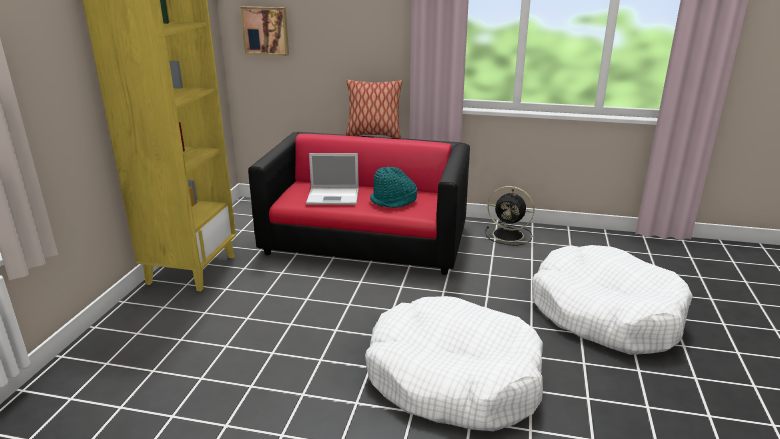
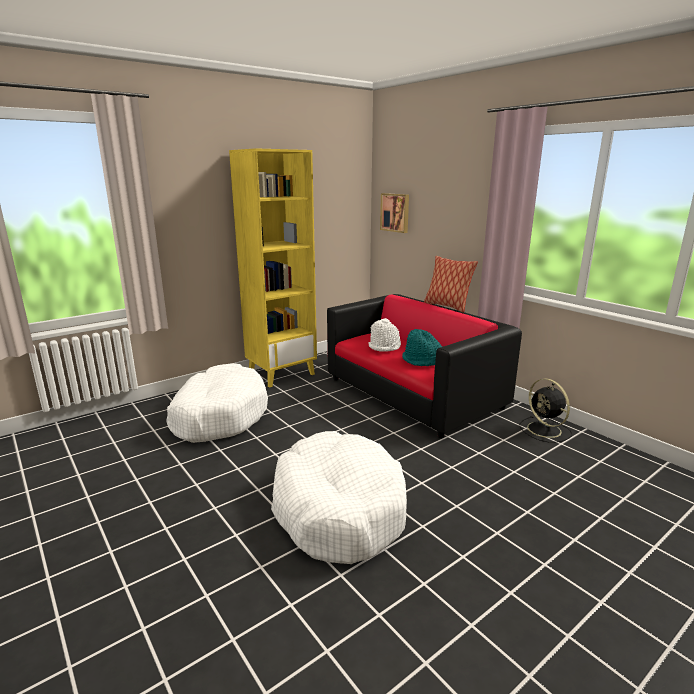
camera: 40 degrees right, 5 degrees down
laptop [306,153,359,205] -> white hat [369,318,401,352]
white dog bed [532,245,693,355] -> white dog bed moved to [166,363,268,443]

